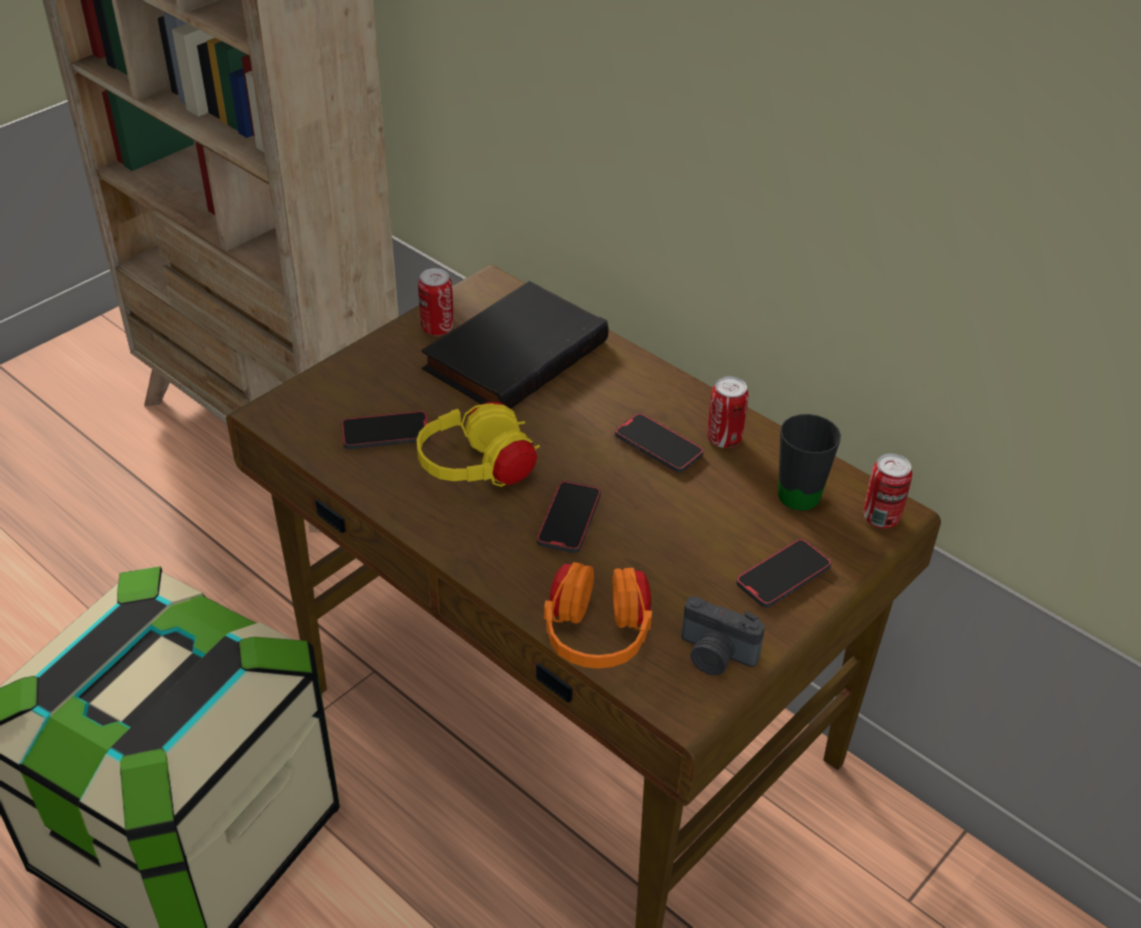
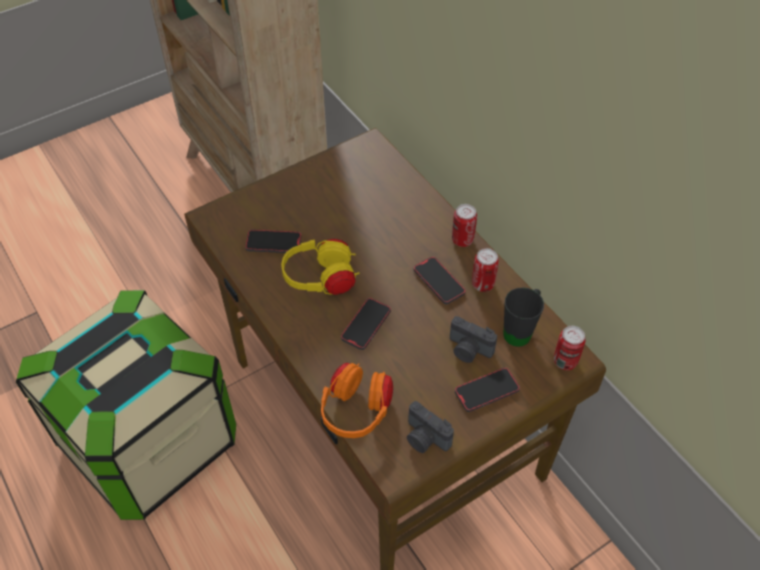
camera: 15 degrees right, 10 degrees up
can [418,268,453,336] -> can moved to [452,204,477,247]
black book [421,281,609,409] -> none
none -> camera [450,316,497,363]

